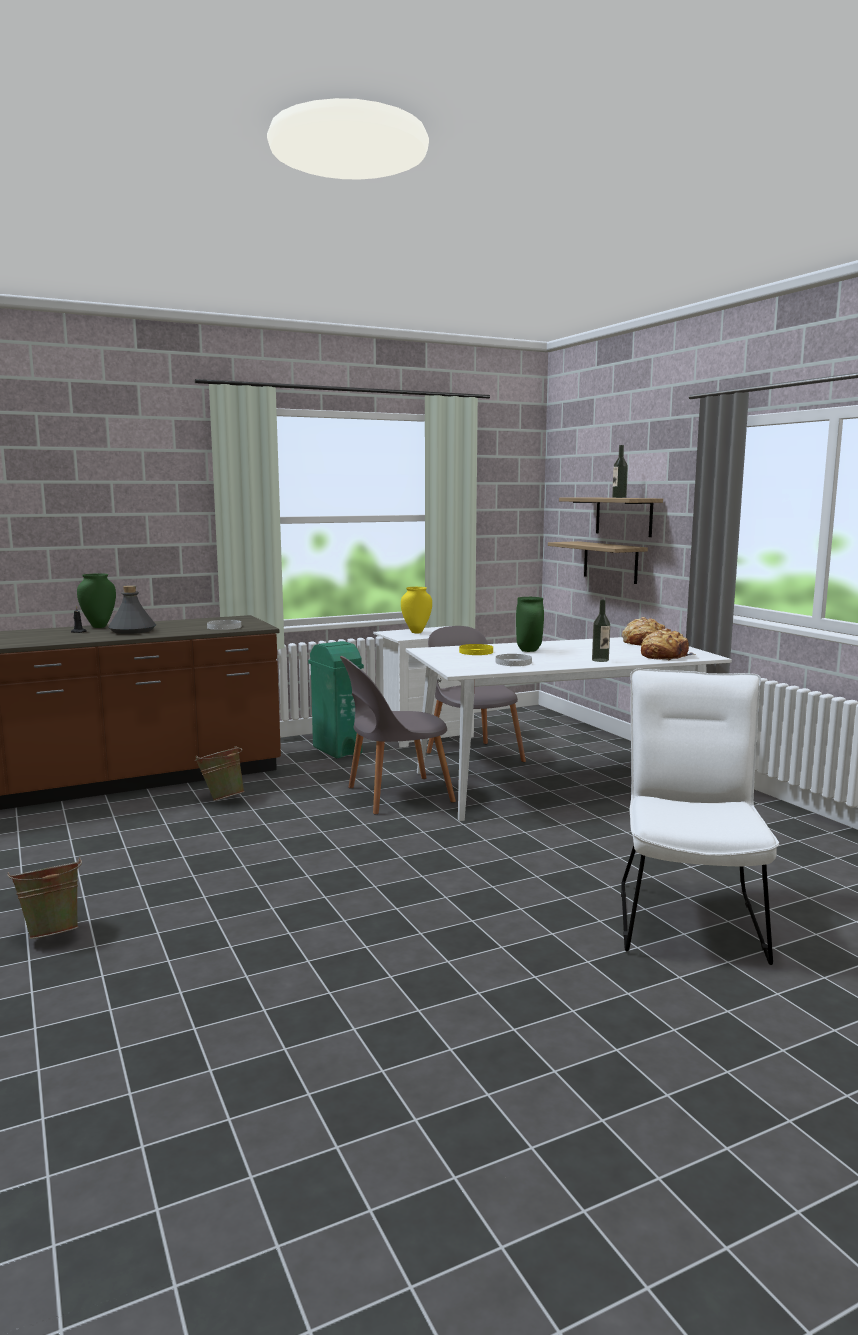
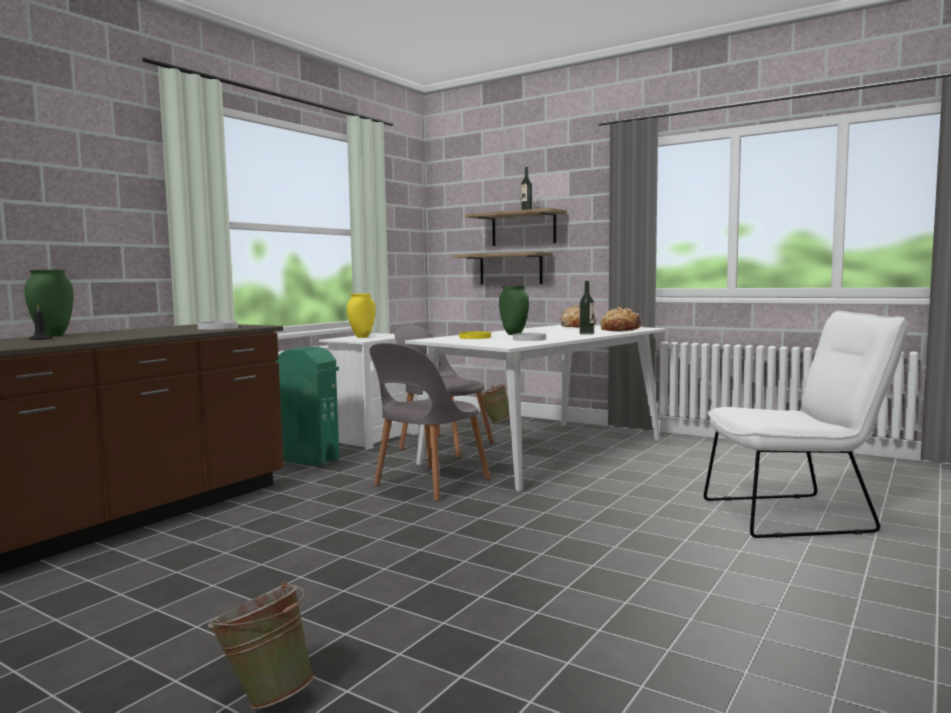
camera: 30 degrees left, 5 degrees down
grey bottle [108,585,156,634] -> none
green bucket [195,746,245,801] -> green bucket moved to [476,384,510,423]
white chair [621,668,779,965] -> white chair turned 105 degrees clockwise [704,311,908,538]

